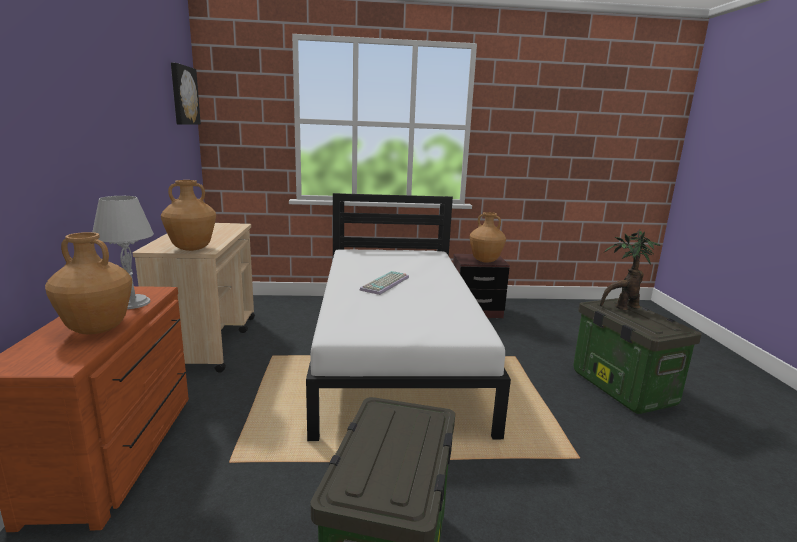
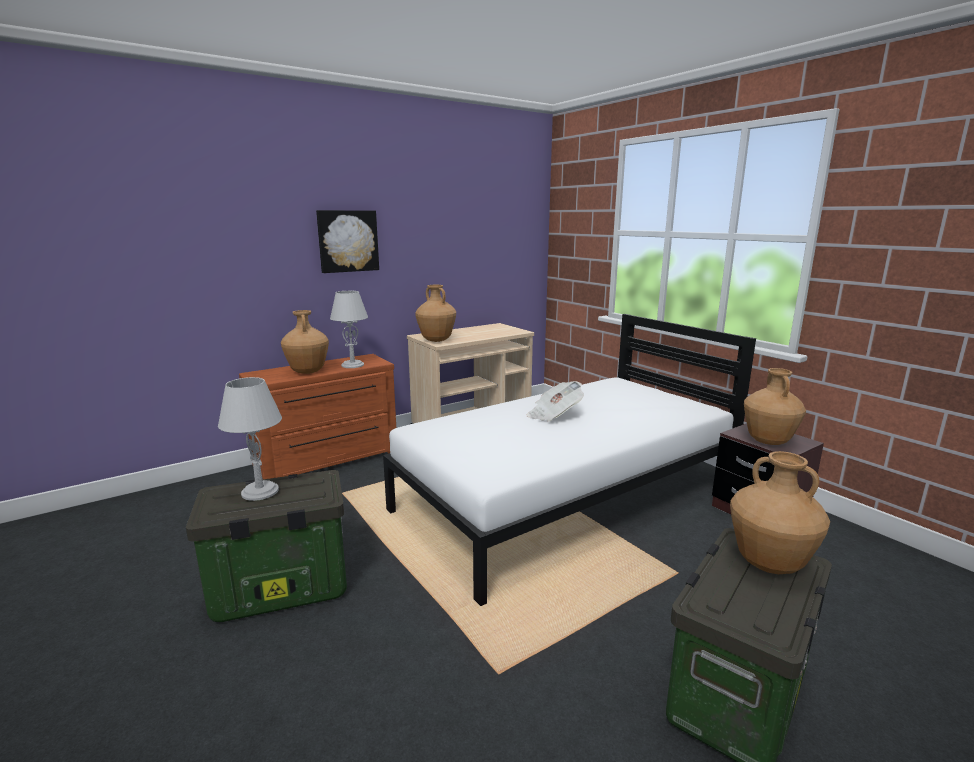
camera: 60 degrees right, 0 degrees up
picture [171,62,201,125] -> picture moved to [316,210,379,273]
keyboard [359,271,409,295] -> newspaper [526,381,584,422]
potted plant [600,229,660,310] -> brown vase [730,451,830,574]
none -> grey table lamp [218,377,282,501]

